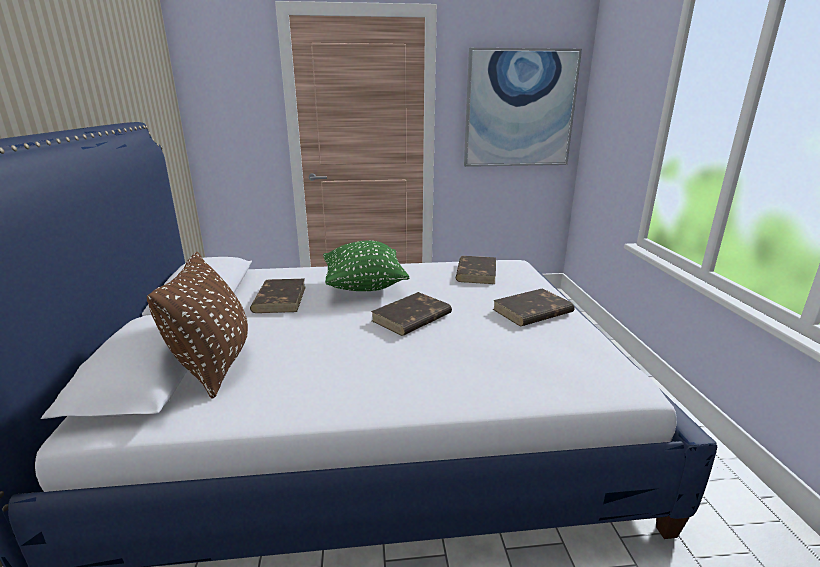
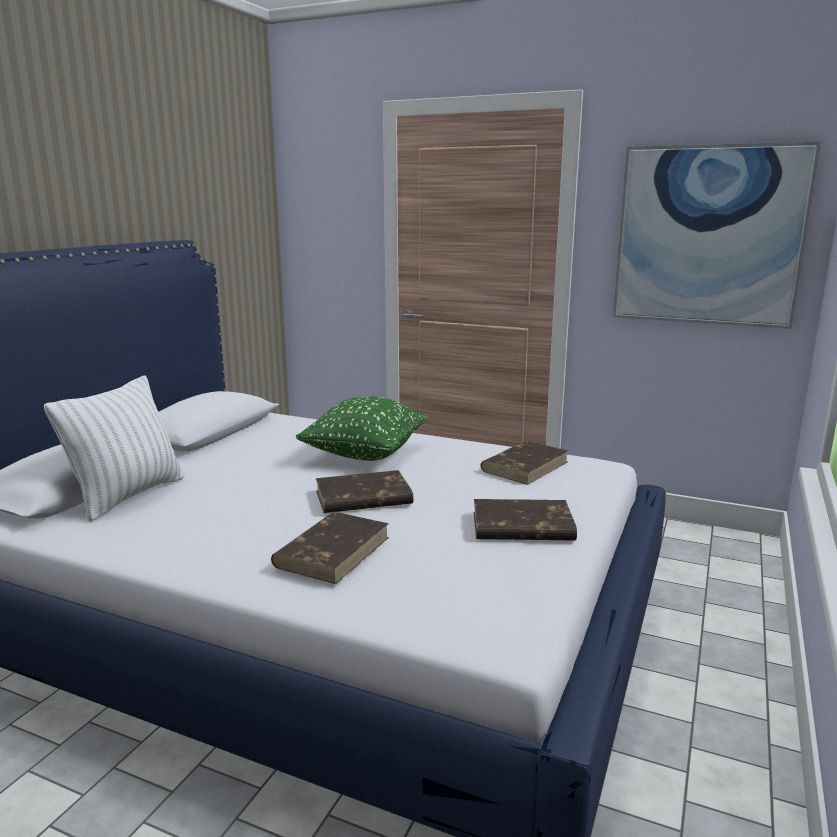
camera: 30 degrees right, 5 degrees down
brown pillow [147,252,248,399] -> white pillow [44,375,184,522]
brown book [250,279,306,313] -> brown book moved to [271,512,389,584]

